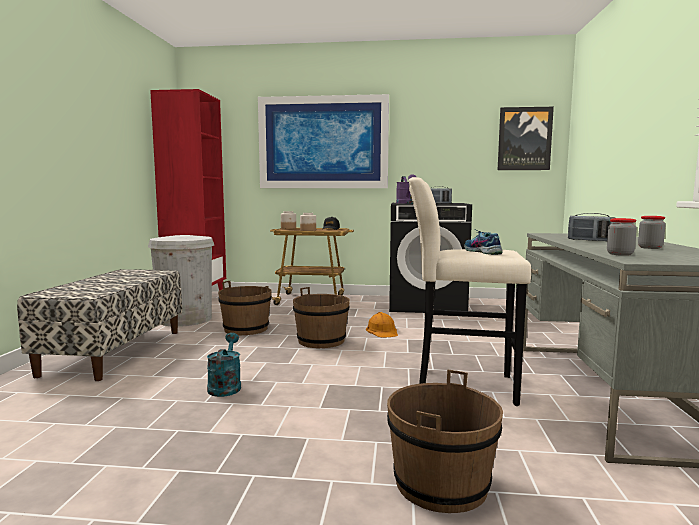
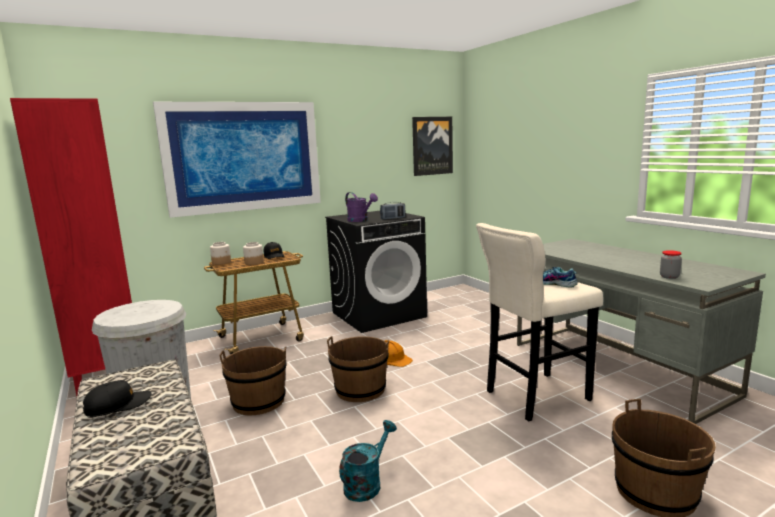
camera: 35 degrees left, 5 degrees up
turquoise watering can [207,333,241,397] -> turquoise watering can turned 75 degrees clockwise [339,420,397,502]
radio [568,213,615,241] -> none
jar [638,216,666,249] -> none
none -> black cap [83,380,151,417]

